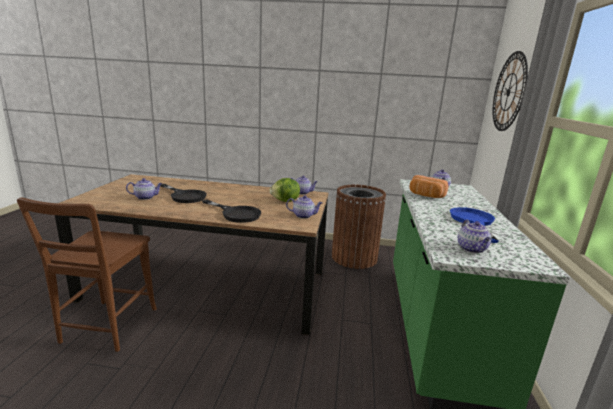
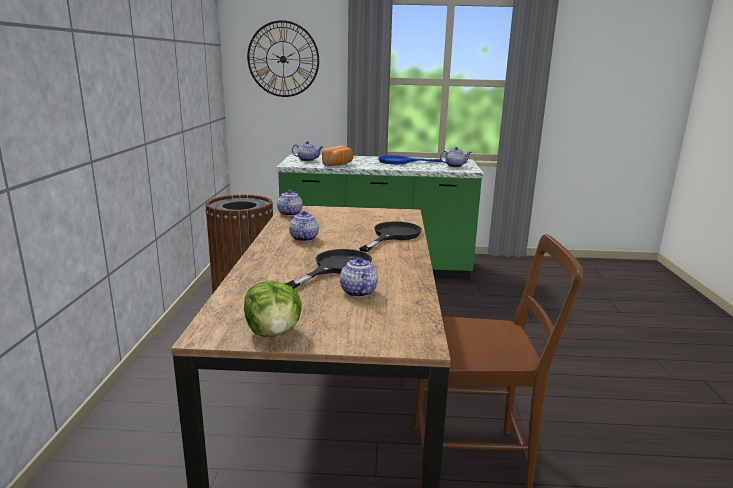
camera: 95 degrees left, 0 degrees up
lettuce [269,178,300,202] -> lettuce moved to [244,281,302,337]
teapot [286,195,323,219] -> teapot moved to [289,211,319,242]

